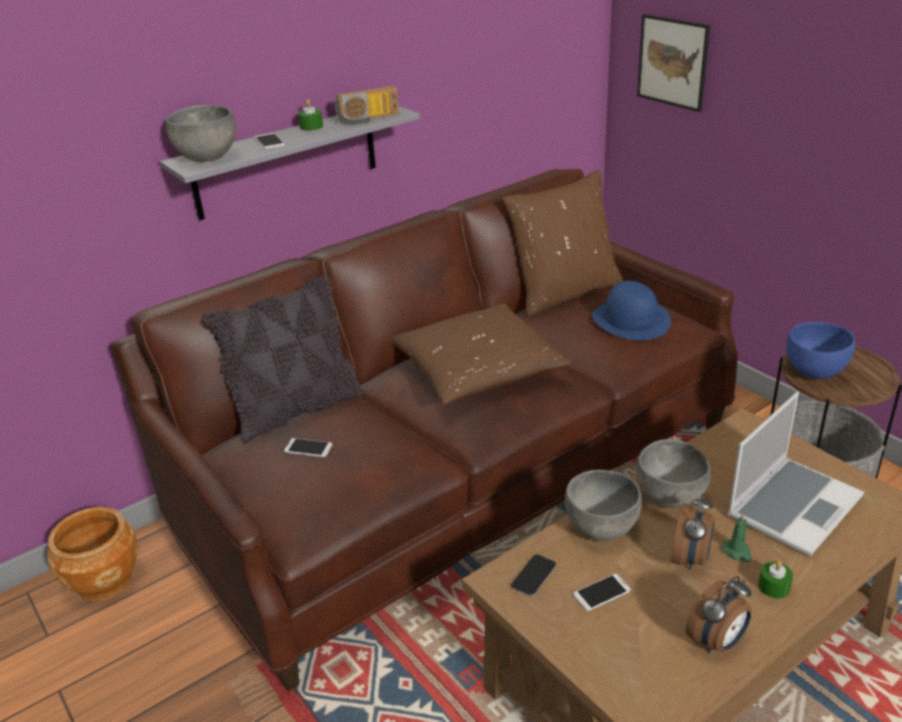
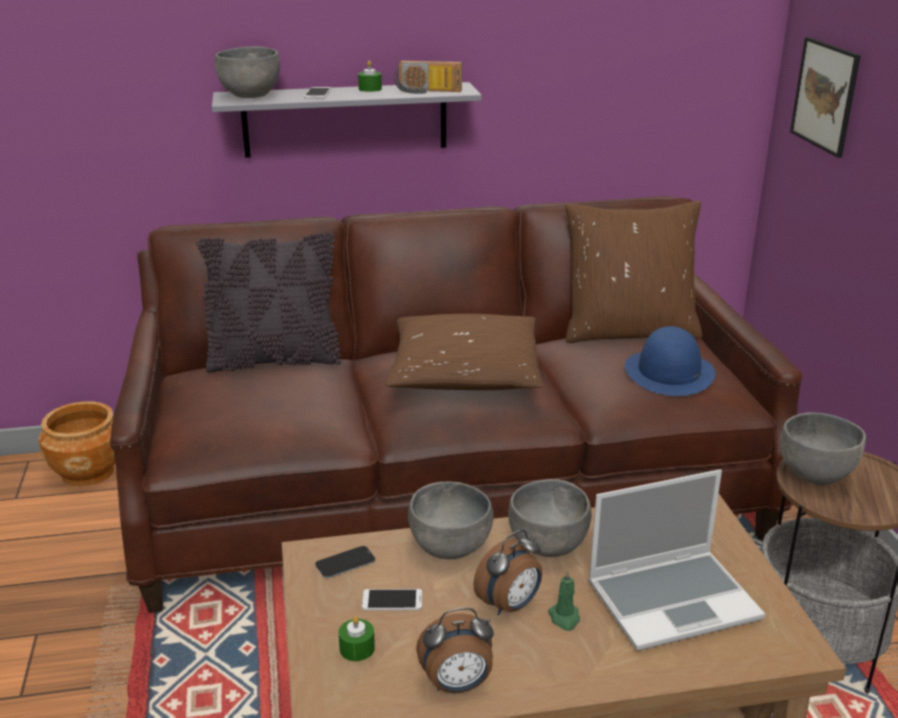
camera: 25 degrees right, 5 degrees down
phone [284,438,333,457] -> none
green candle [758,561,793,599] -> green candle moved to [339,616,375,661]
blue bowl [786,322,855,379] -> grey bowl [780,412,866,485]

